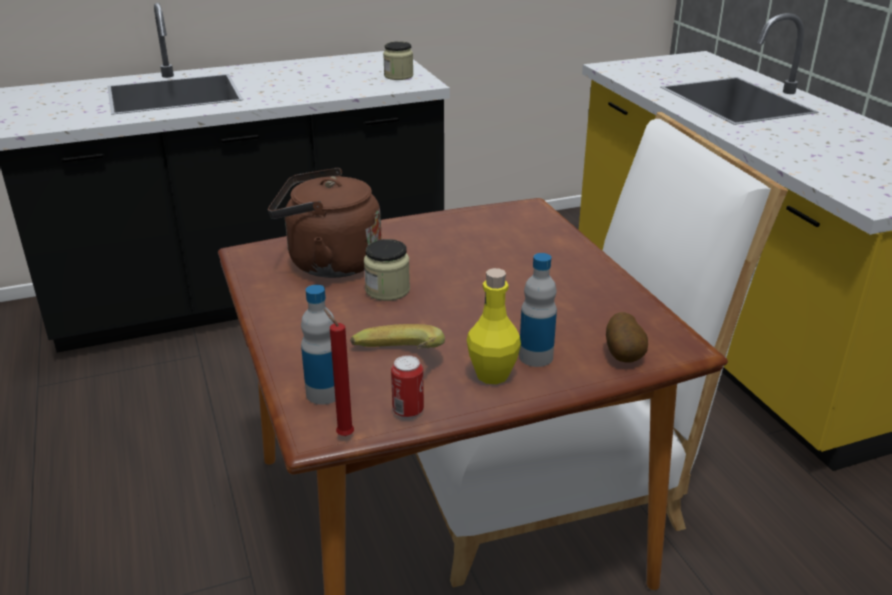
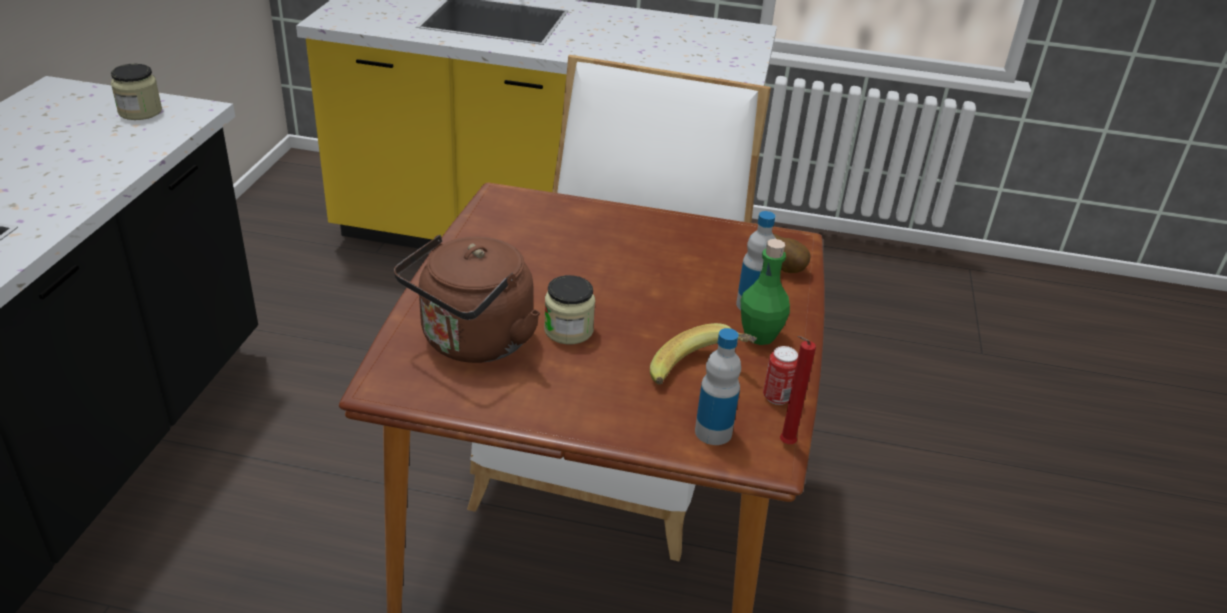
camera: 60 degrees left, 5 degrees up
yellow bottle [467,268,521,384] -> green bottle [741,239,790,345]

